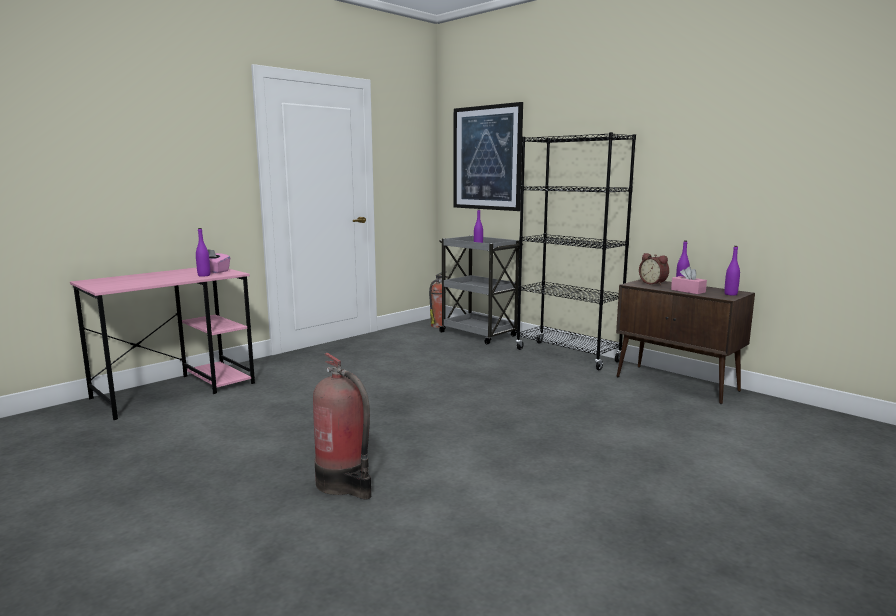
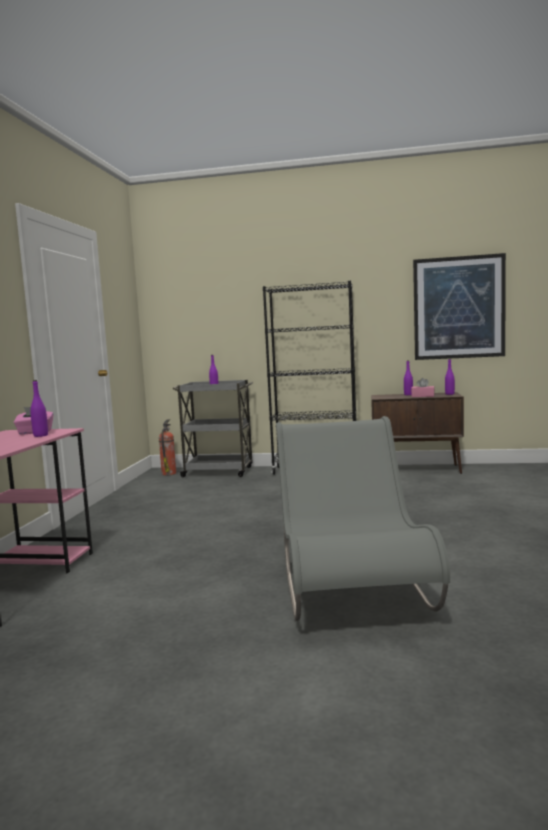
camera: 35 degrees left, 5 degrees down
fire extinguisher [313,353,371,500] -> grey chair [276,416,450,621]
picture [453,102,523,211] -> picture moved to [413,253,506,360]
alarm clock [639,253,669,285] -> none

